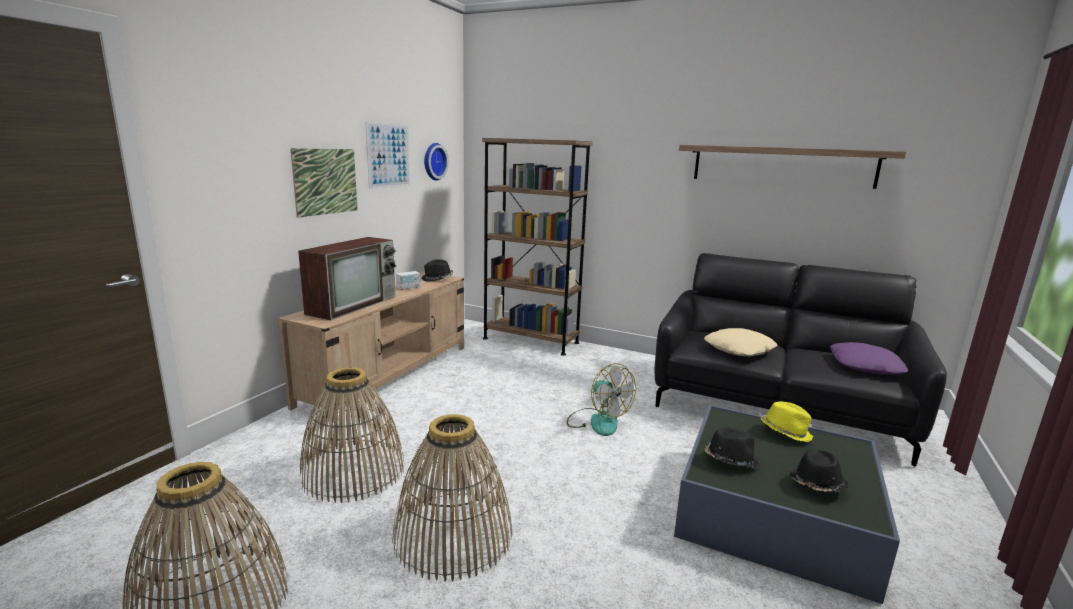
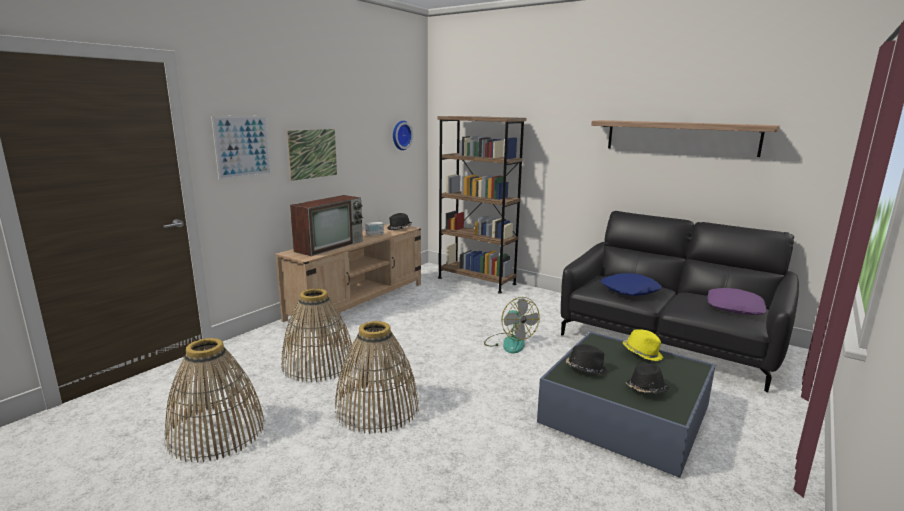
camera: 10 degrees right, 0 degrees up
picture [365,121,410,189] -> picture moved to [211,115,272,180]
beige pillow [704,328,778,356] -> blue pillow [601,273,662,296]

